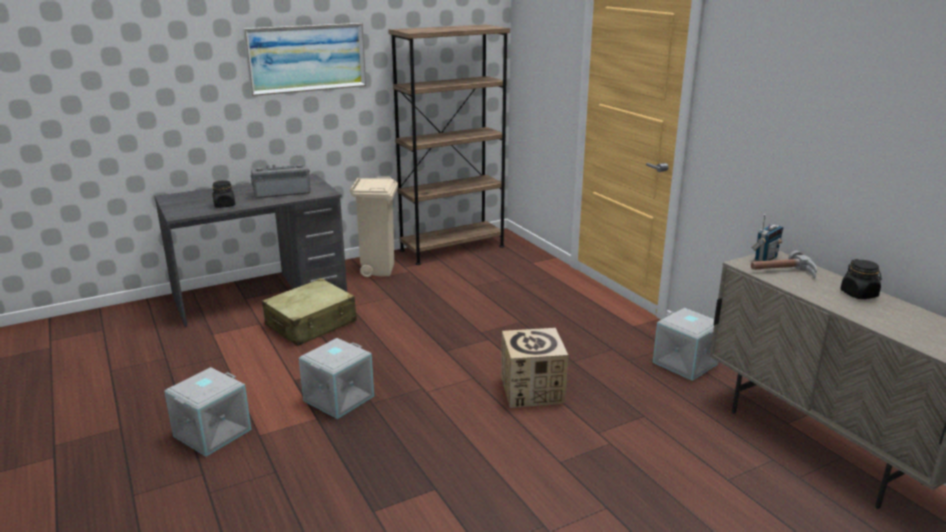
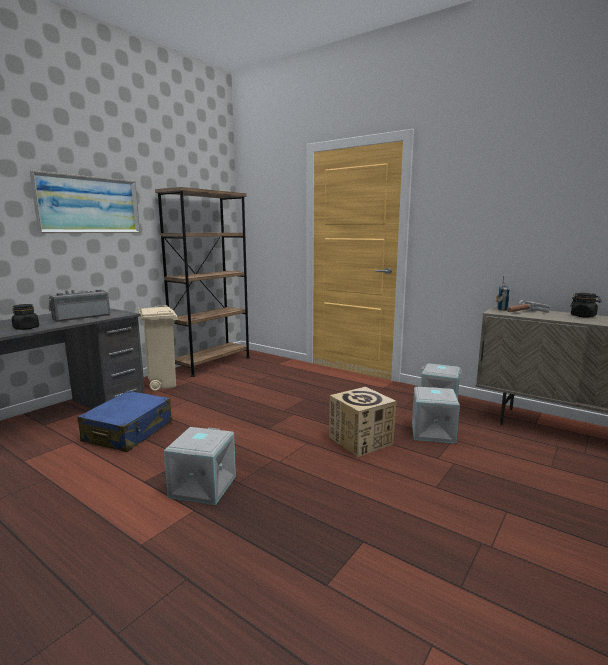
camera: 25 degrees left, 10 degrees down
grey storage box [164,367,252,457] -> grey storage box moved to [412,387,460,444]
beige suitcase [262,278,357,346] -> blue suitcase [77,391,172,452]

